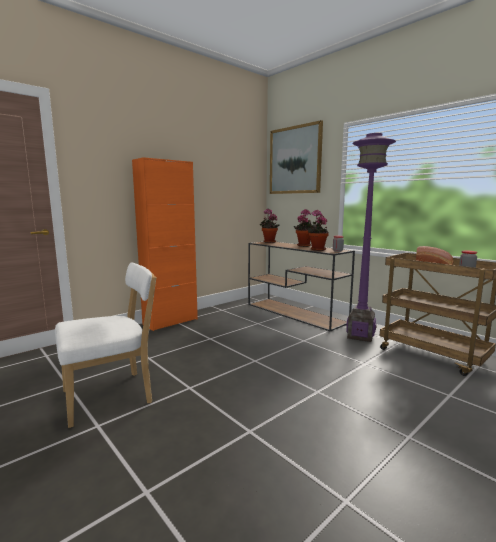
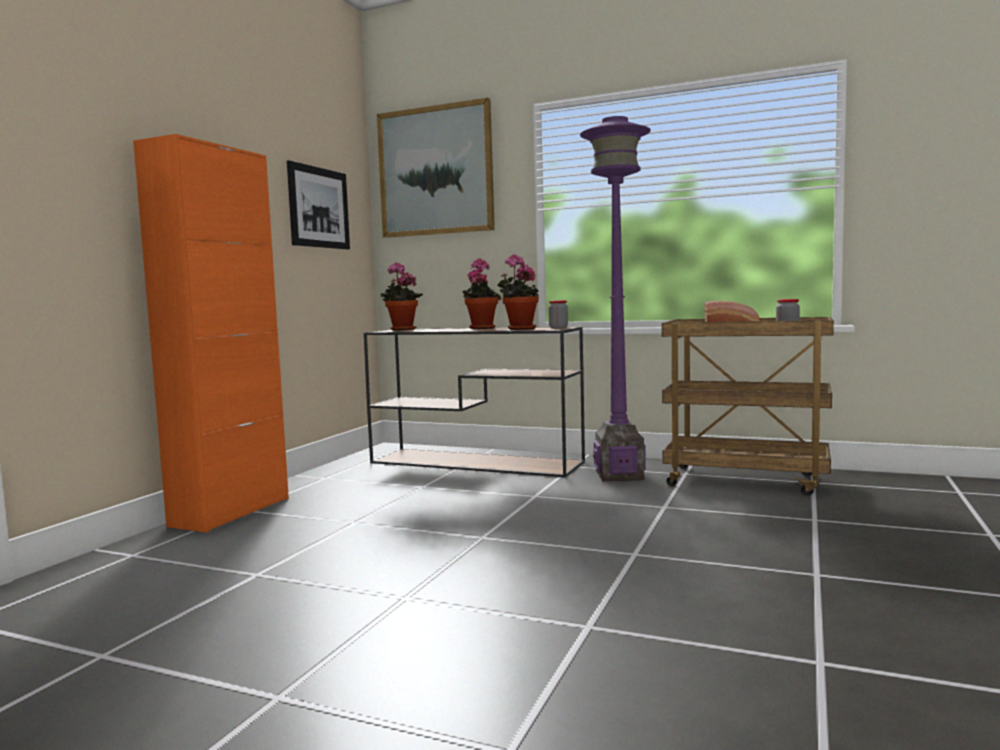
camera: 25 degrees left, 5 degrees down
white chair [55,262,157,428] -> none
none -> picture [287,160,350,249]

